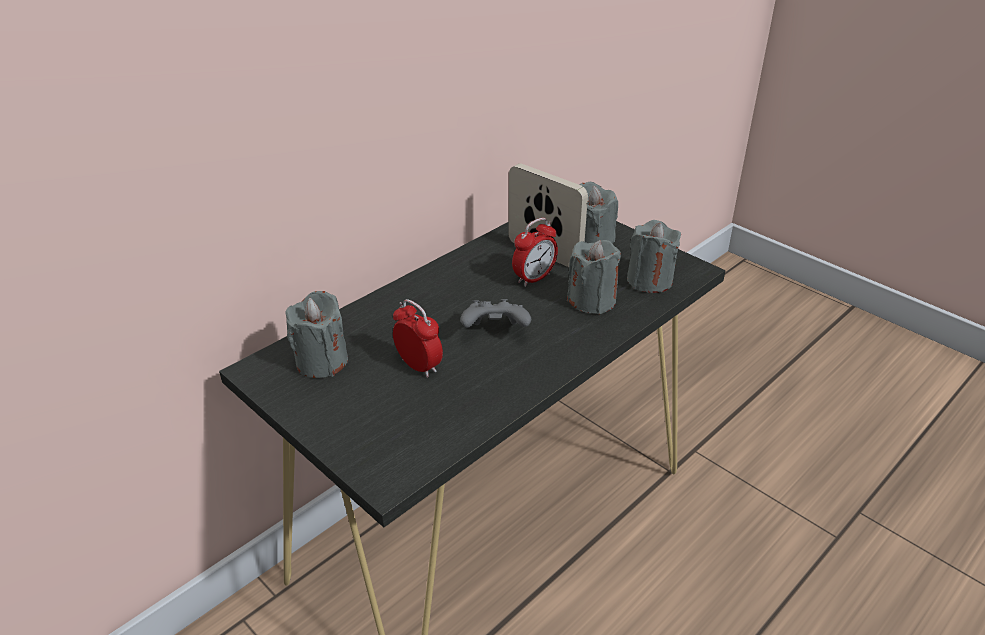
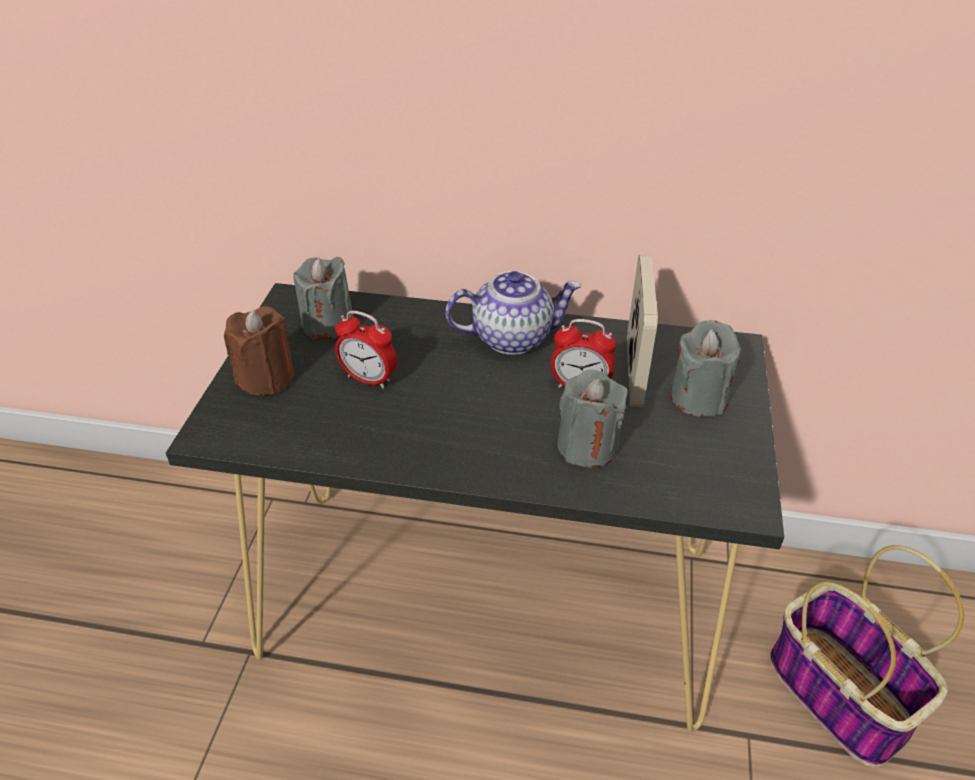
camera: 55 degrees right, 5 degrees up
alarm clock [393,299,443,378] -> alarm clock turned 105 degrees clockwise [335,311,397,389]
grey game controller [460,299,531,328] -> none
grey candle [627,220,681,293] -> none
none -> brown candle [224,306,294,395]
none -> teapot [445,271,581,355]
none -> basket [769,545,964,767]

